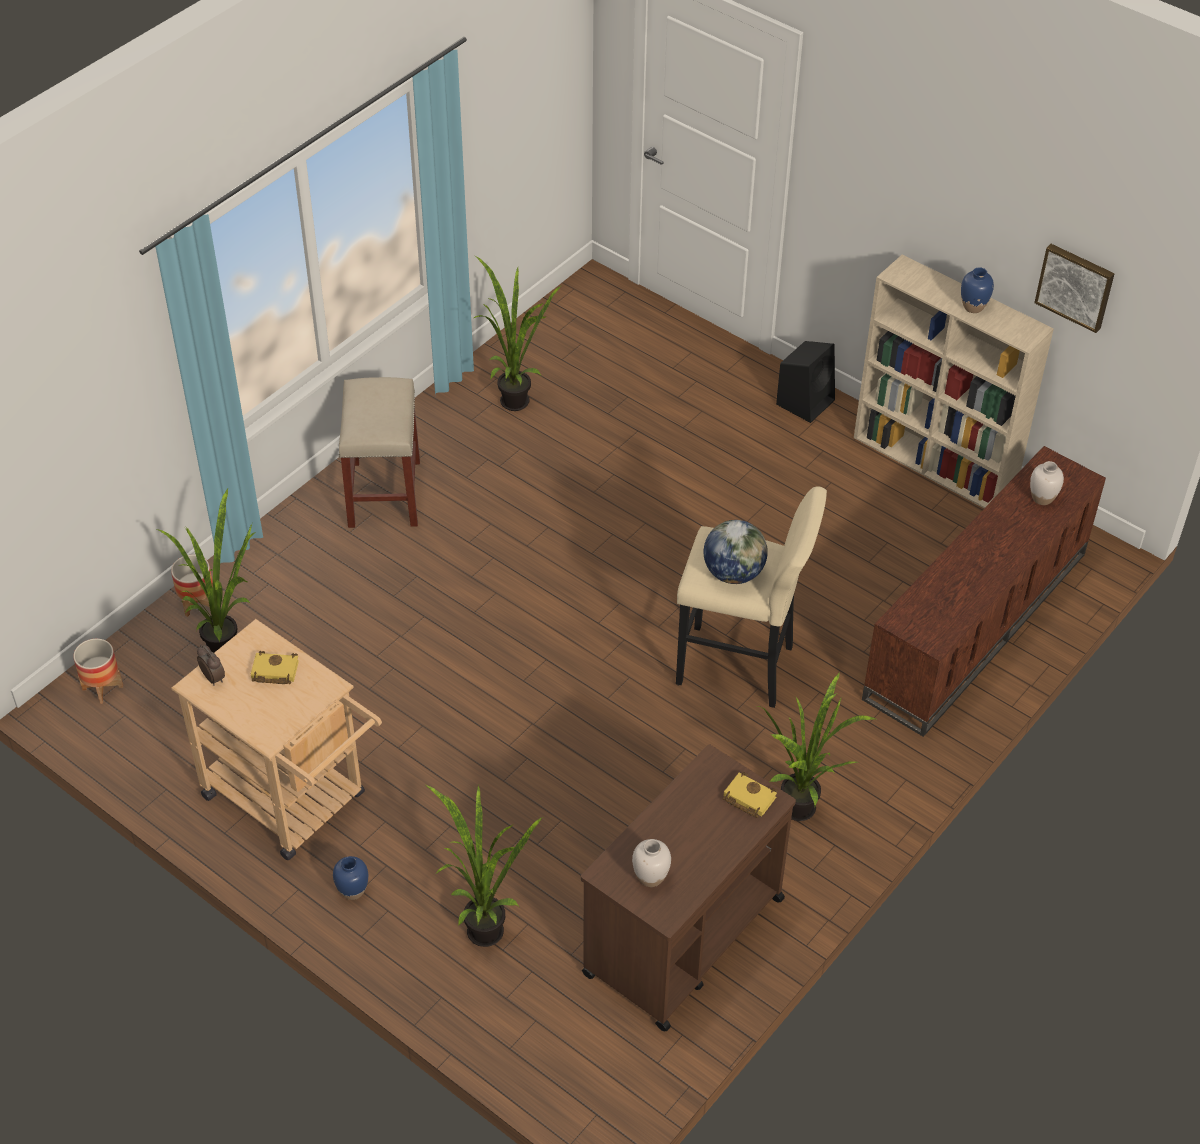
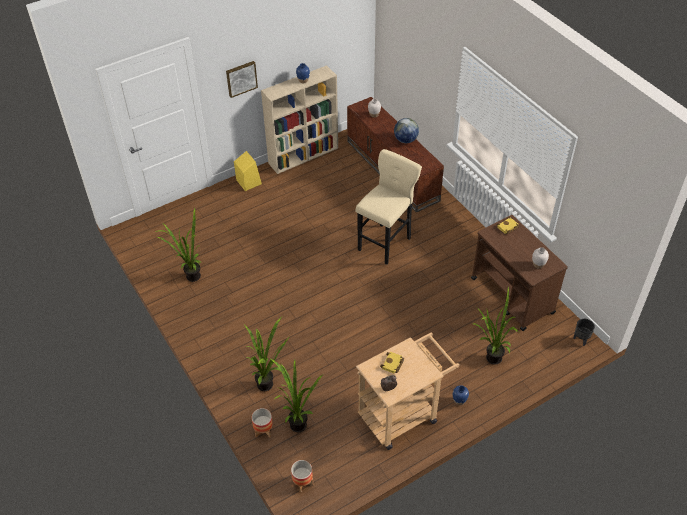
camera: 70 degrees left, 0 degrees up
beige stool [339,377,420,528] -> none
globe [704,520,768,584] -> globe moved to [394,118,419,143]
potted plant [757,672,876,821] -> potted plant moved to [245,317,289,391]
black speaker [776,341,835,423] -> yellow speaker [234,151,262,191]
picture [1034,244,1114,333] -> picture moved to [226,61,258,98]
none -> black planter [573,319,595,346]

